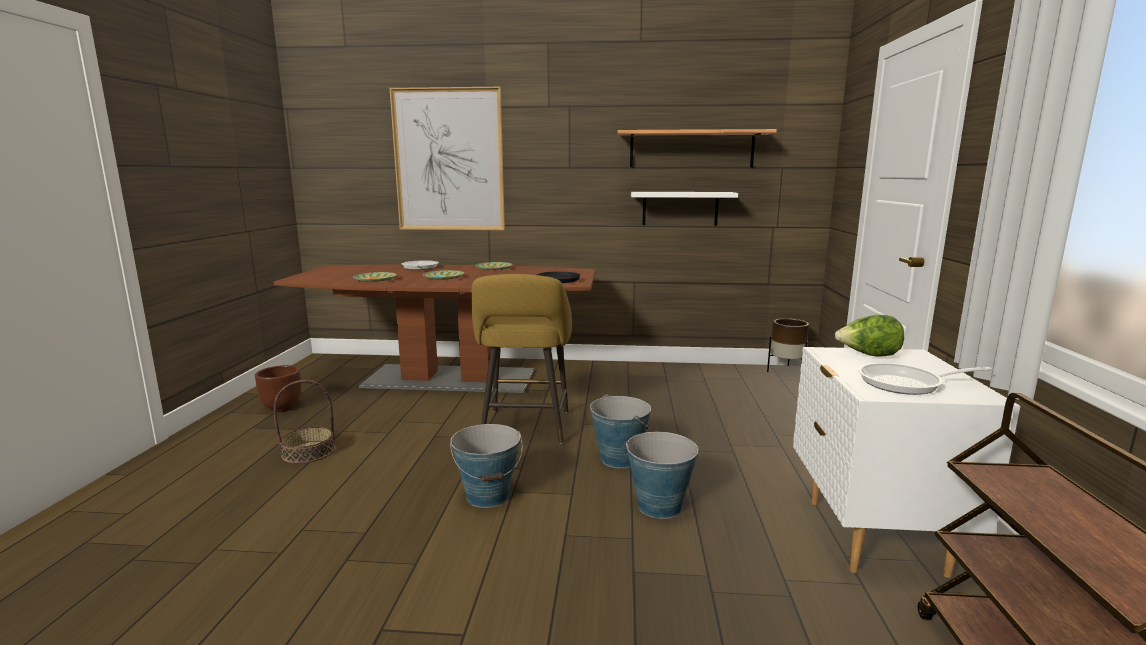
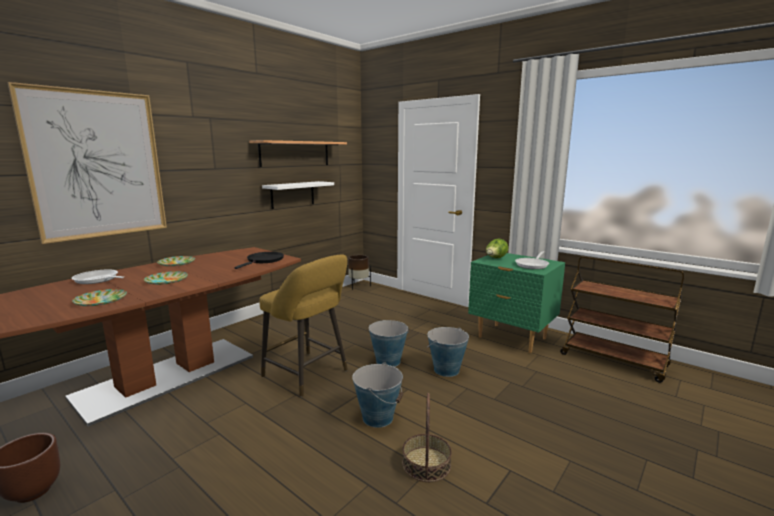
camera: 55 degrees left, 0 degrees up
basket [273,380,335,464] -> basket moved to [402,393,452,482]
white nightstand [793,347,1020,578] -> green nightstand [468,253,565,353]

